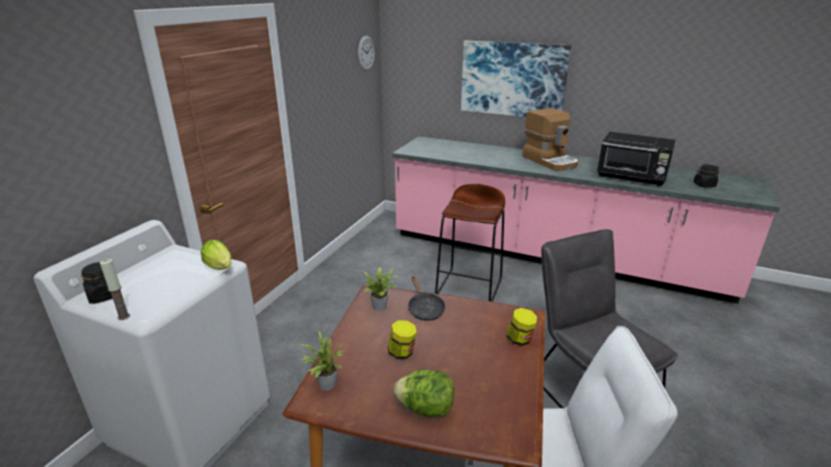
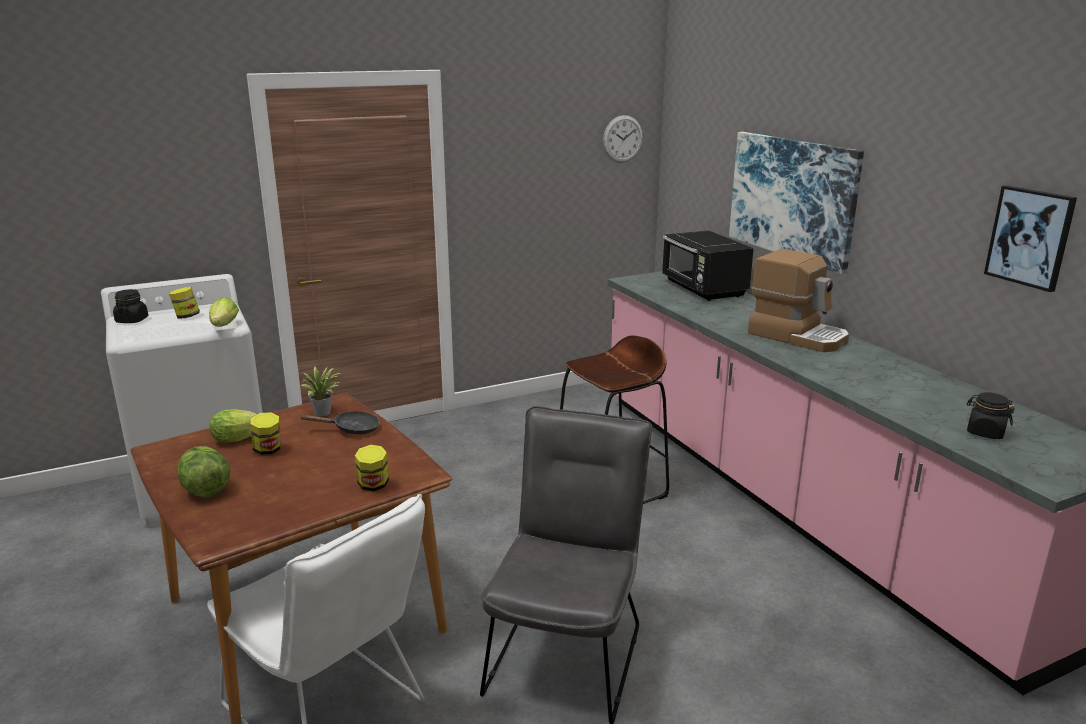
camera: 40 degrees right, 5 degrees down
candle [100,259,130,320] -> none
potted plant [300,331,343,391] -> none
black frying pan [408,276,445,321] -> black frying pan turned 120 degrees counterclockwise [301,411,380,435]
coffee machine [522,108,578,171] -> coffee machine turned 60 degrees counterclockwise [748,249,849,352]
black microwave [597,132,676,186] -> black microwave moved to [662,231,754,301]
none -> jar [169,287,200,318]
none -> lettuce [210,409,257,443]
none -> picture [984,185,1077,292]

